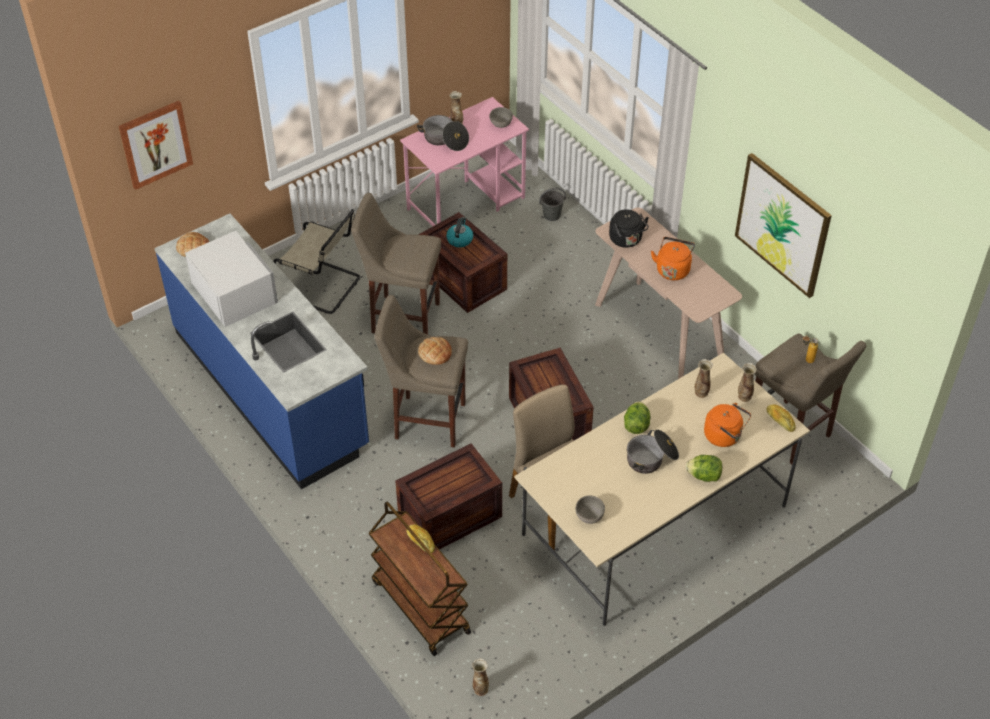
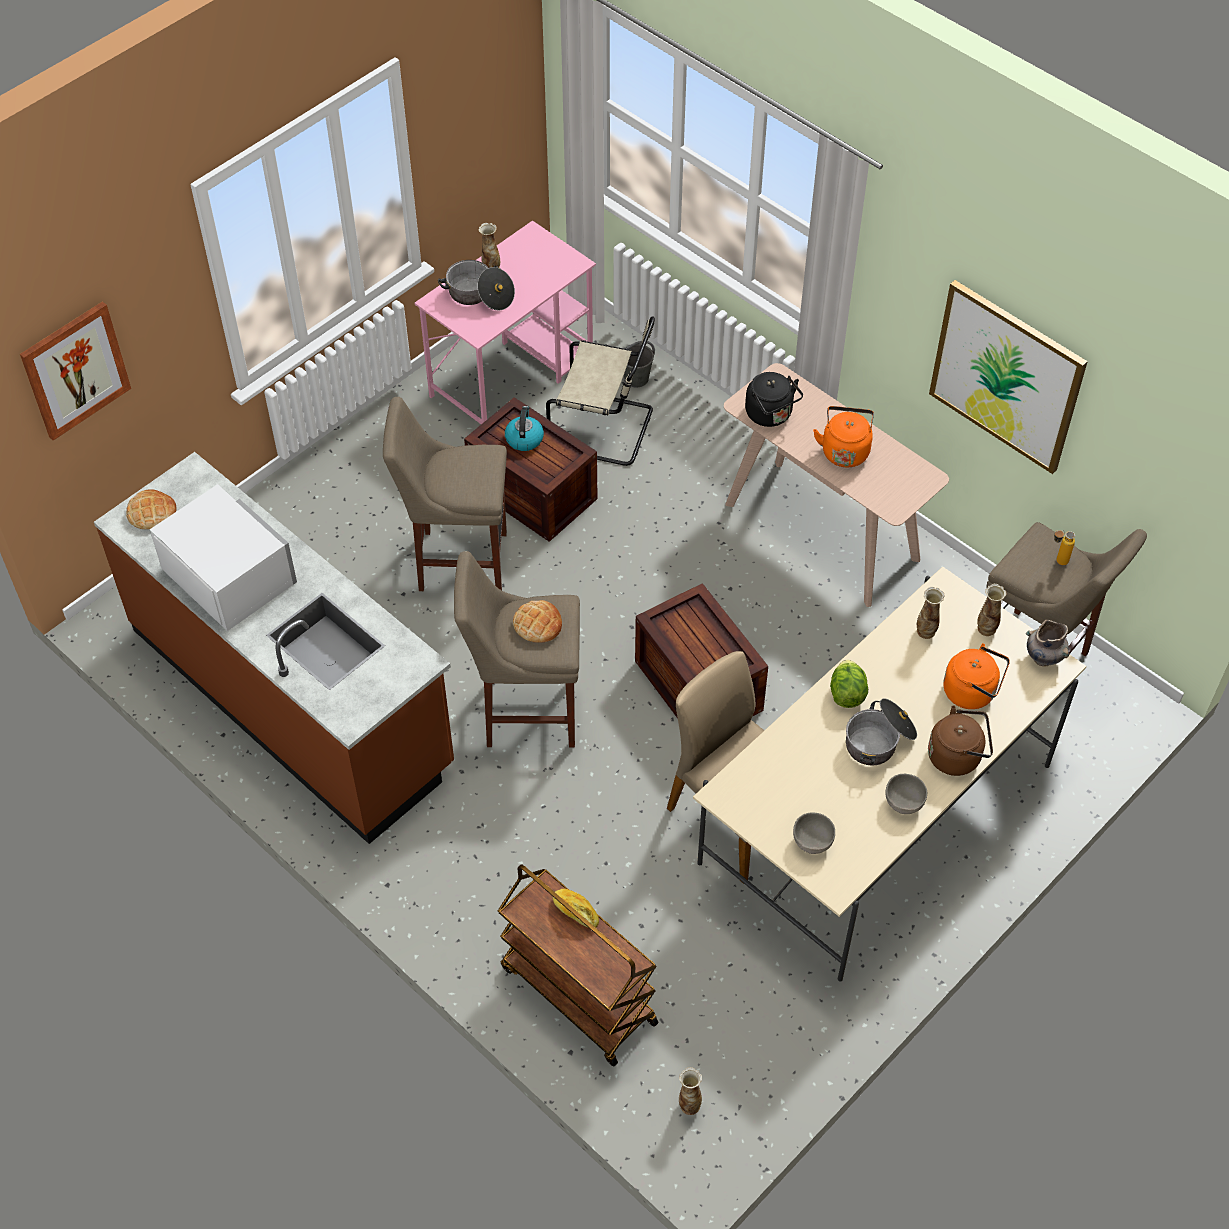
camera: 10 degrees left, 5 degrees up
blue counter [154,214,369,489] -> brown counter [94,452,454,844]
beige chair [273,209,360,314] -> beige chair moved to [546,316,655,466]
crate [395,443,502,549] -> none
grey bowl [489,107,513,128] -> grey bowl moved to [886,774,927,814]
lettuce [686,455,722,482] -> brown kettle [928,706,993,776]
bread [767,404,796,432] -> grey vase [1026,619,1069,666]

